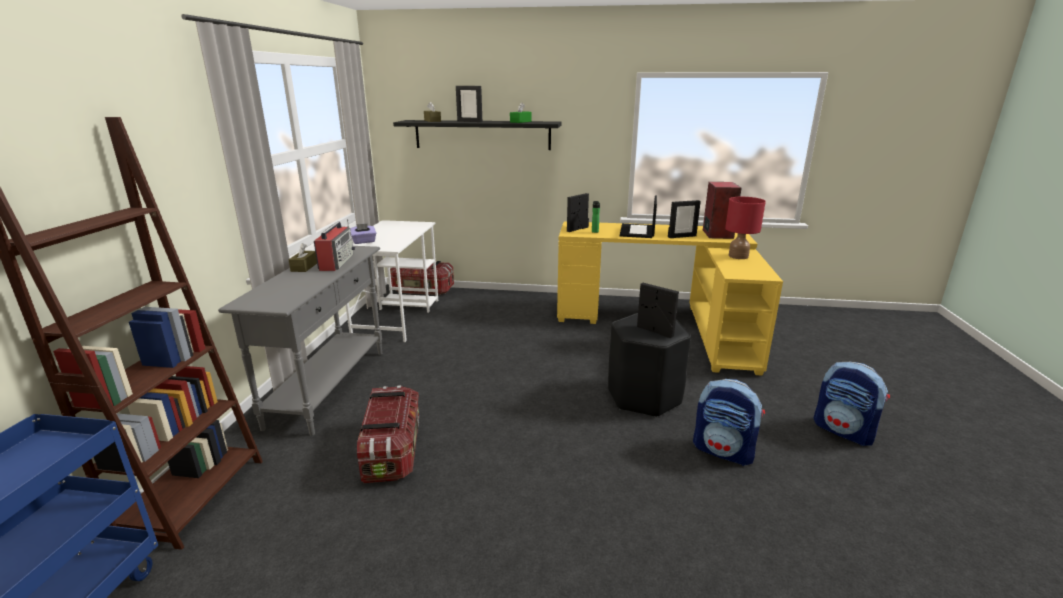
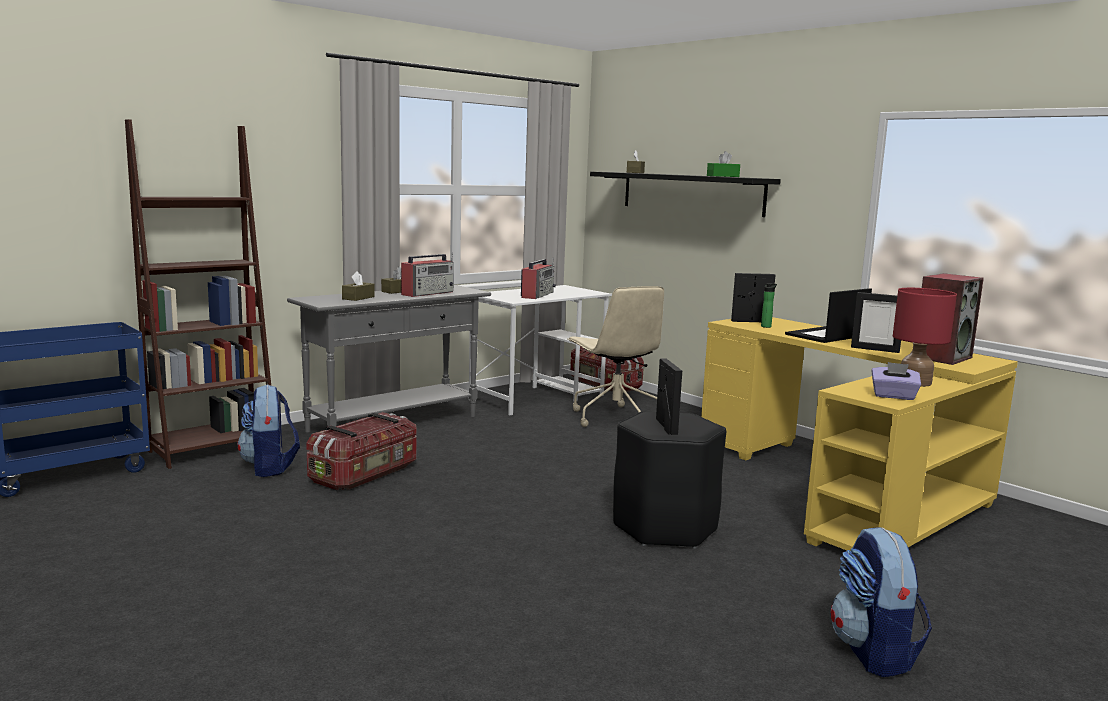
camera: 40 degrees right, 10 degrees down
purple tissue box [350,223,376,244] -> purple tissue box moved to [872,362,921,400]
picture frame [456,86,482,122] -> none
backpack [693,379,765,466] -> backpack moved to [238,384,300,477]
none -> brown tissue box [342,271,375,301]
none -> radio [521,257,556,299]
none -> beige office chair [567,286,664,427]

